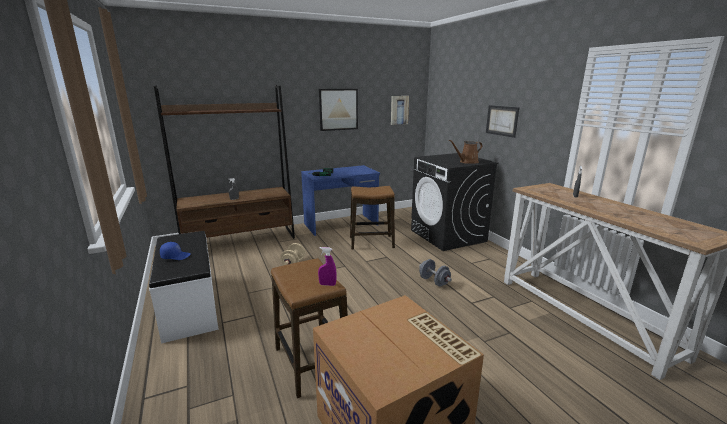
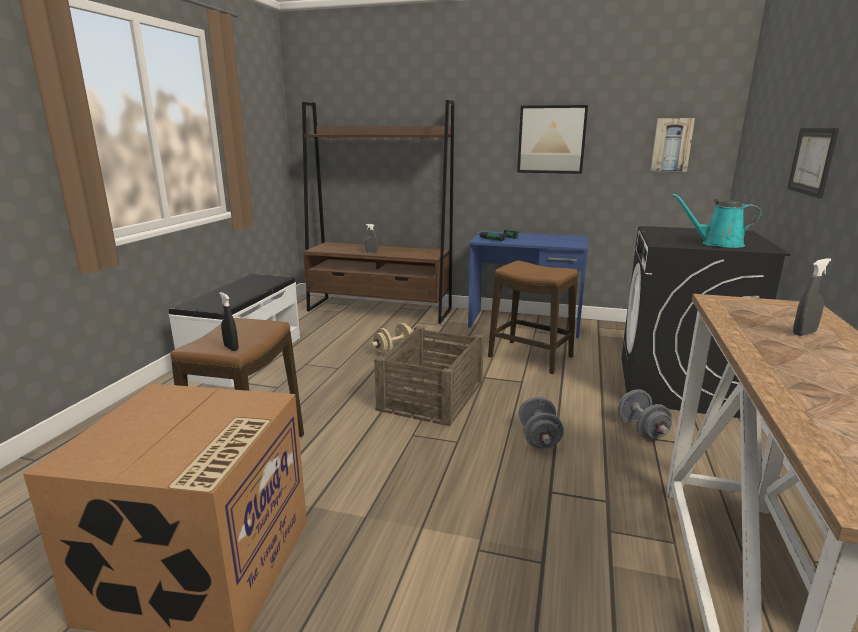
camera: 40 degrees right, 0 degrees up
blue cap [160,242,191,260] -> none
purple spray bottle [318,247,337,286] -> black spray bottle [219,292,238,351]
brown watering can [449,140,483,164] -> turquoise watering can [672,194,762,248]
none -> crate [374,326,484,426]
none -> grey dumbbell [618,389,673,440]

